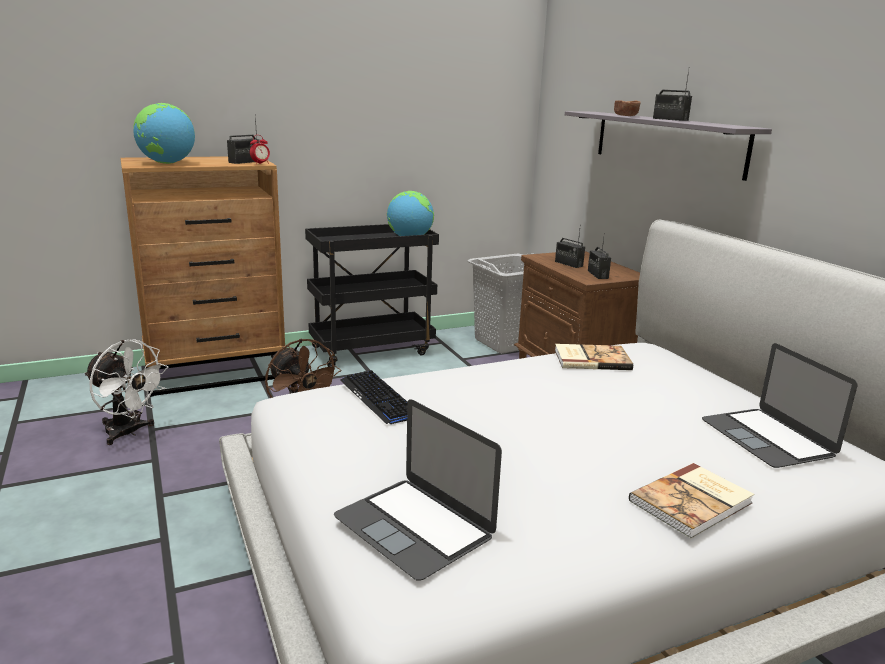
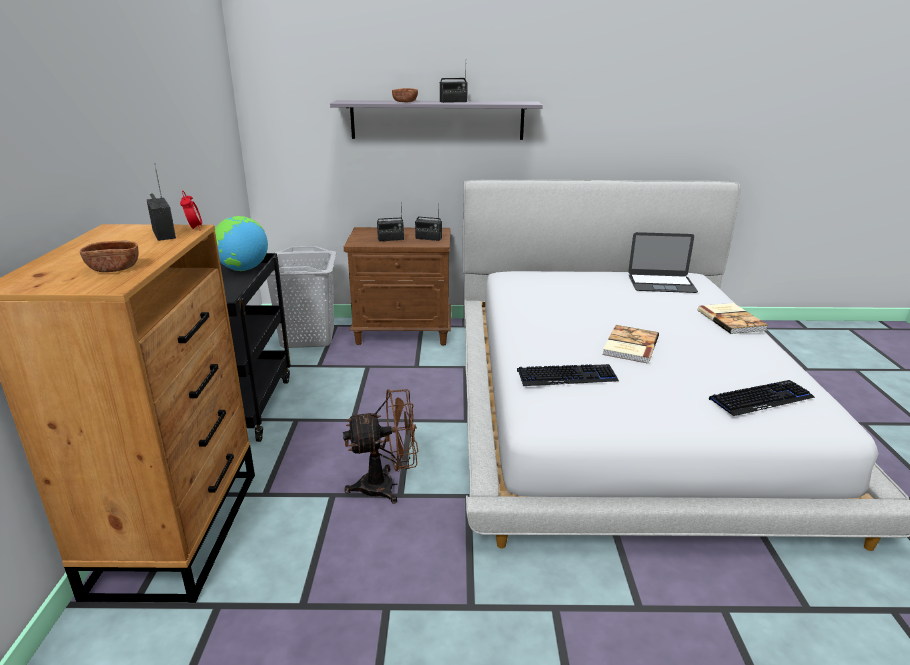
camera: 65 degrees left, 5 degrees up
white fan [84,340,169,445] -> none
globe [133,103,195,164] -> brown bowl [80,241,139,272]
laptop [334,399,502,581] -> keyboard [709,380,815,416]
book [555,344,633,370] -> book moved to [602,325,659,364]

